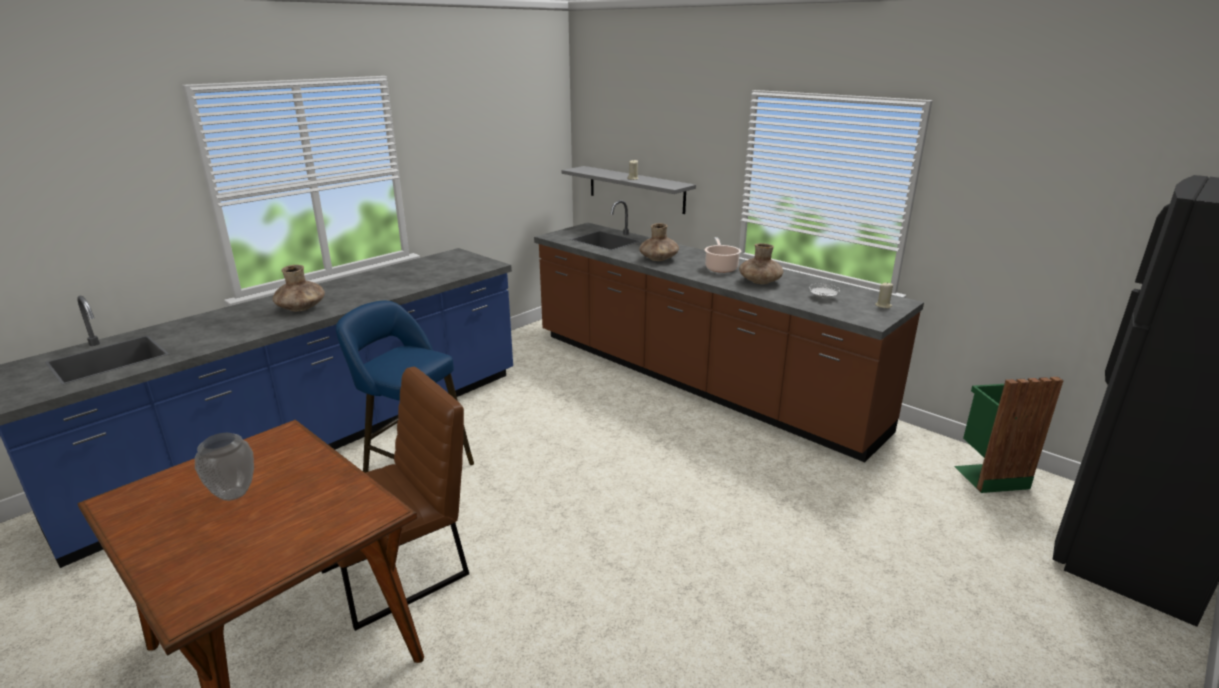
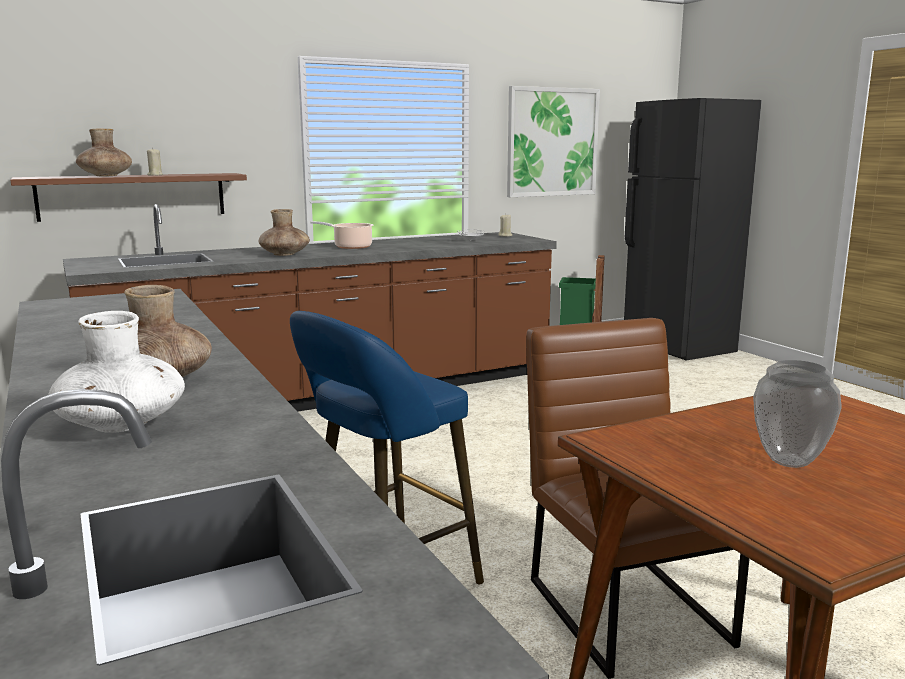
camera: 70 degrees left, 10 degrees down
grey shelf [562,166,696,214] -> brown shelf [10,173,247,222]
brown vase [739,243,783,284] -> brown vase moved to [76,129,132,176]
none -> white vase [48,311,185,433]
none -> picture [507,86,600,197]

